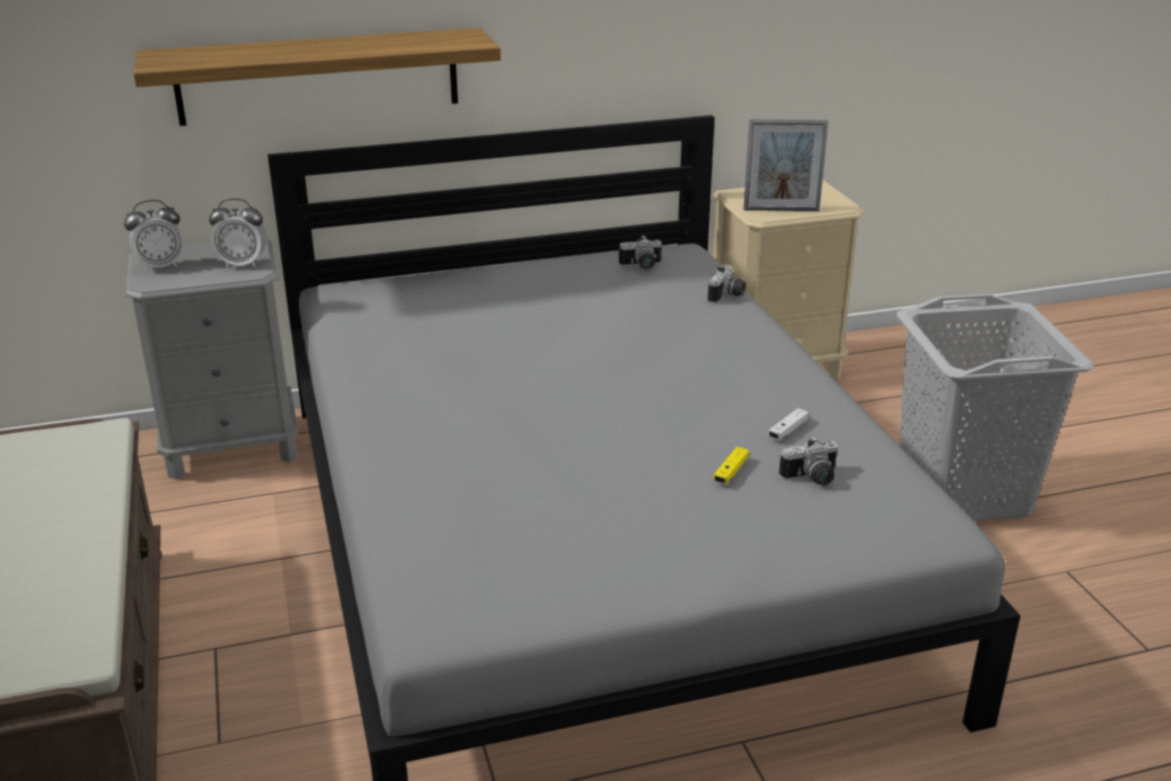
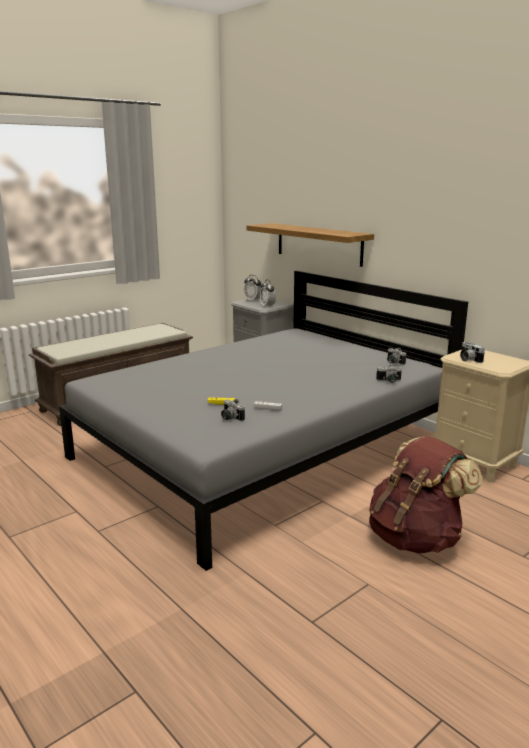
camera: 65 degrees right, 10 degrees down
picture frame [744,119,828,211] -> camera [460,342,485,363]
grey laundry basket [896,294,1094,521] -> brown backpack [369,436,483,553]

